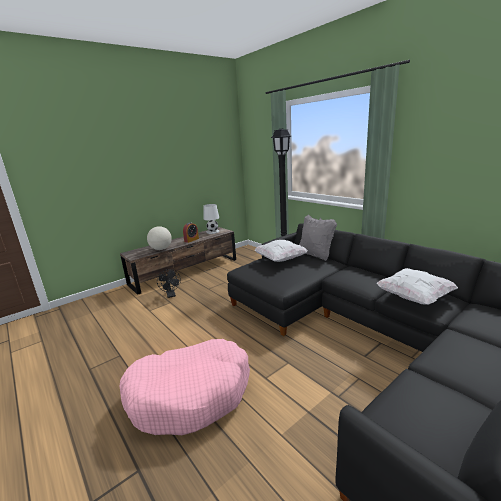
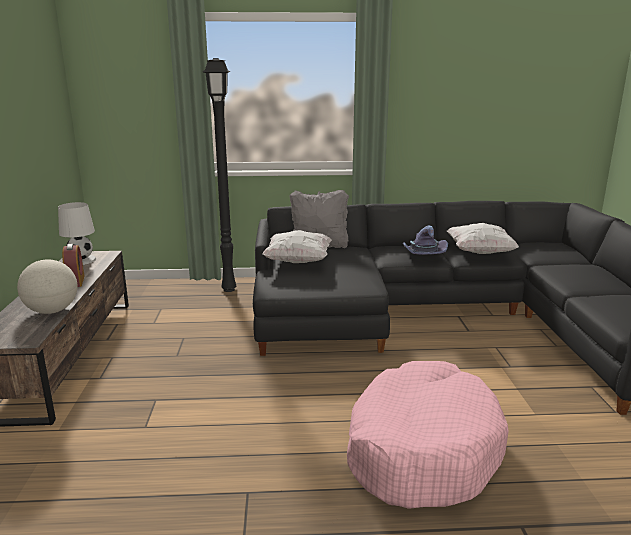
camera: 55 degrees left, 0 degrees up
black fan [157,269,181,298] -> none
none -> purple hat [403,225,448,255]

